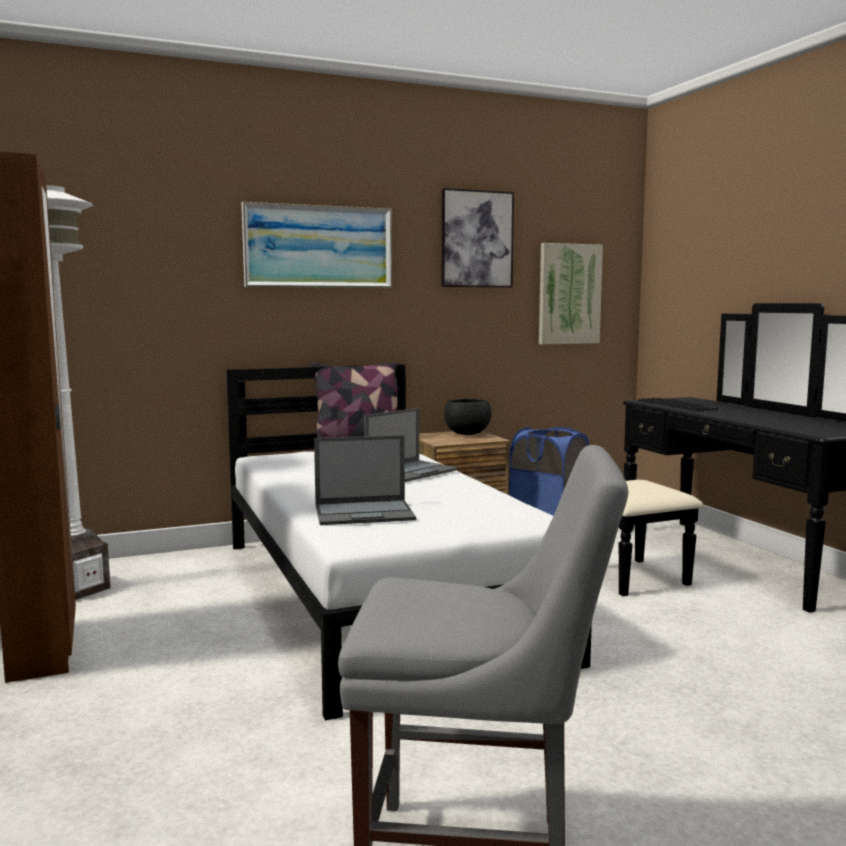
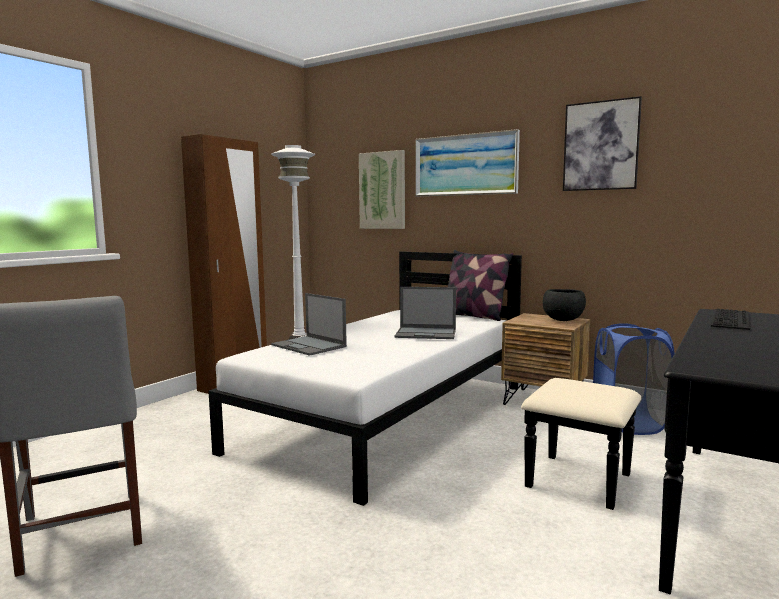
camera: 55 degrees right, 0 degrees up
picture [539,243,603,344] -> picture moved to [359,150,405,229]

